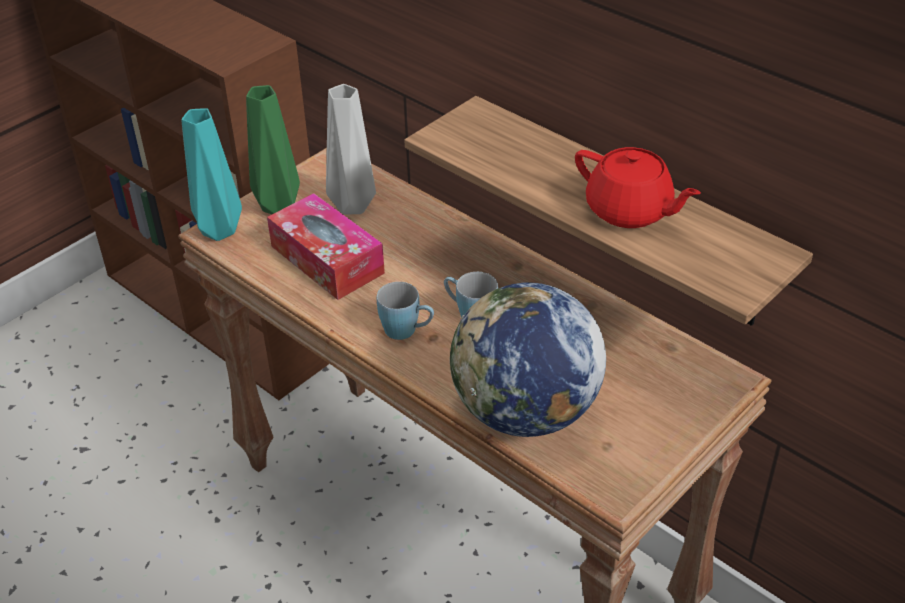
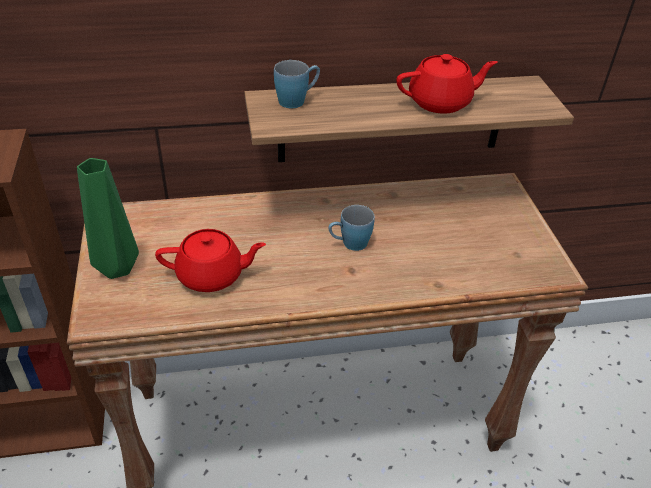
camera: 55 degrees left, 0 degrees up
turquoise vase [182,108,242,241] -> none
tissue box [267,193,385,300] -> red teapot [155,229,266,292]
grey vase [326,84,376,214] -> none
blue mug [376,282,434,340] -> blue mug moved to [274,60,320,108]
globe [450,282,606,437] -> none

